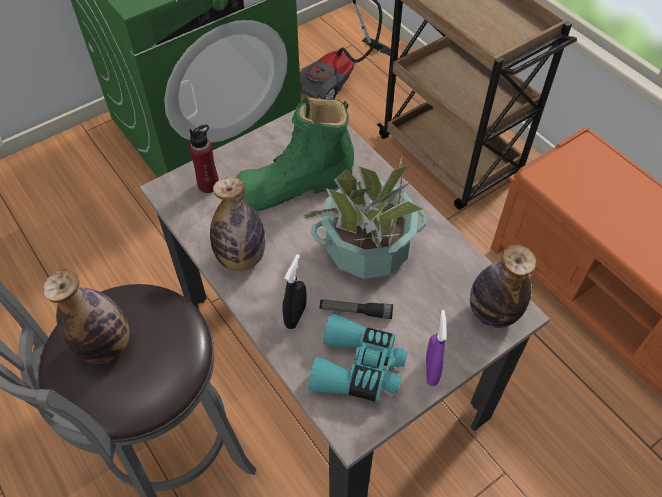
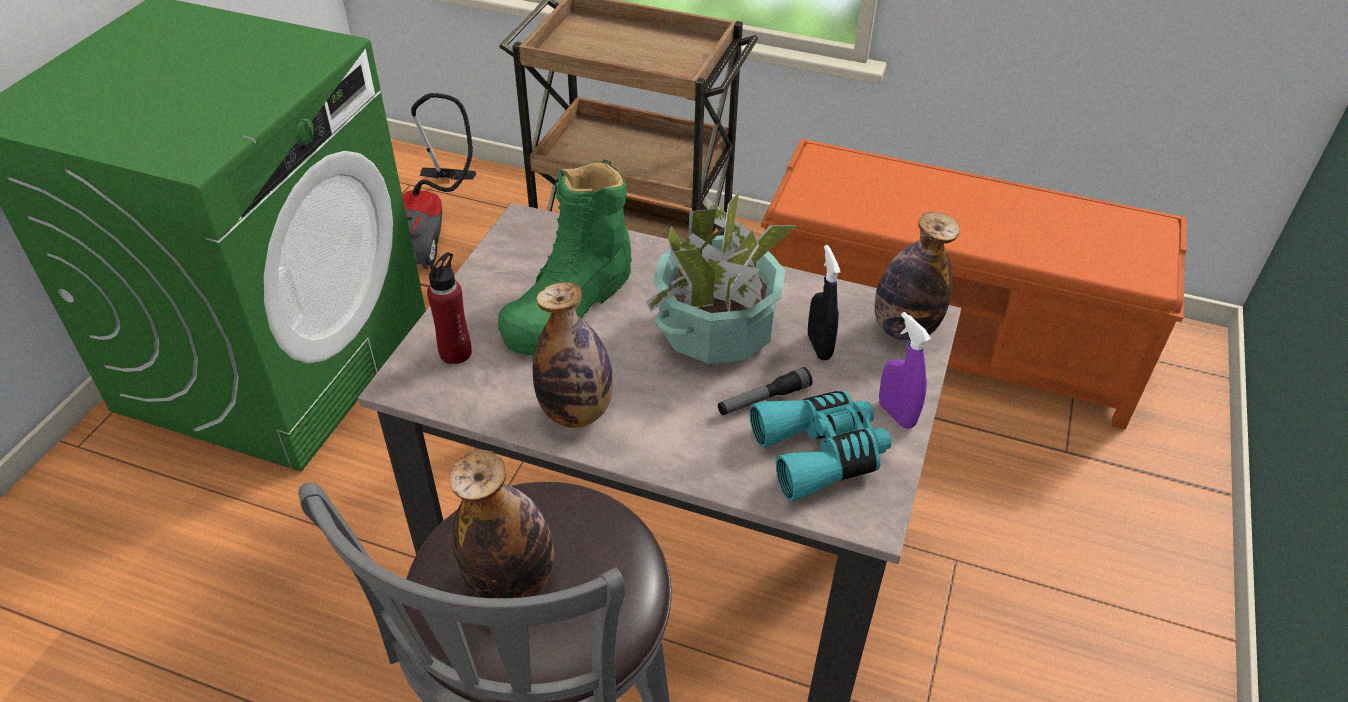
camera: 35 degrees left, 10 degrees down
black spray bottle [282,254,306,329] -> black spray bottle moved to [808,245,841,360]

